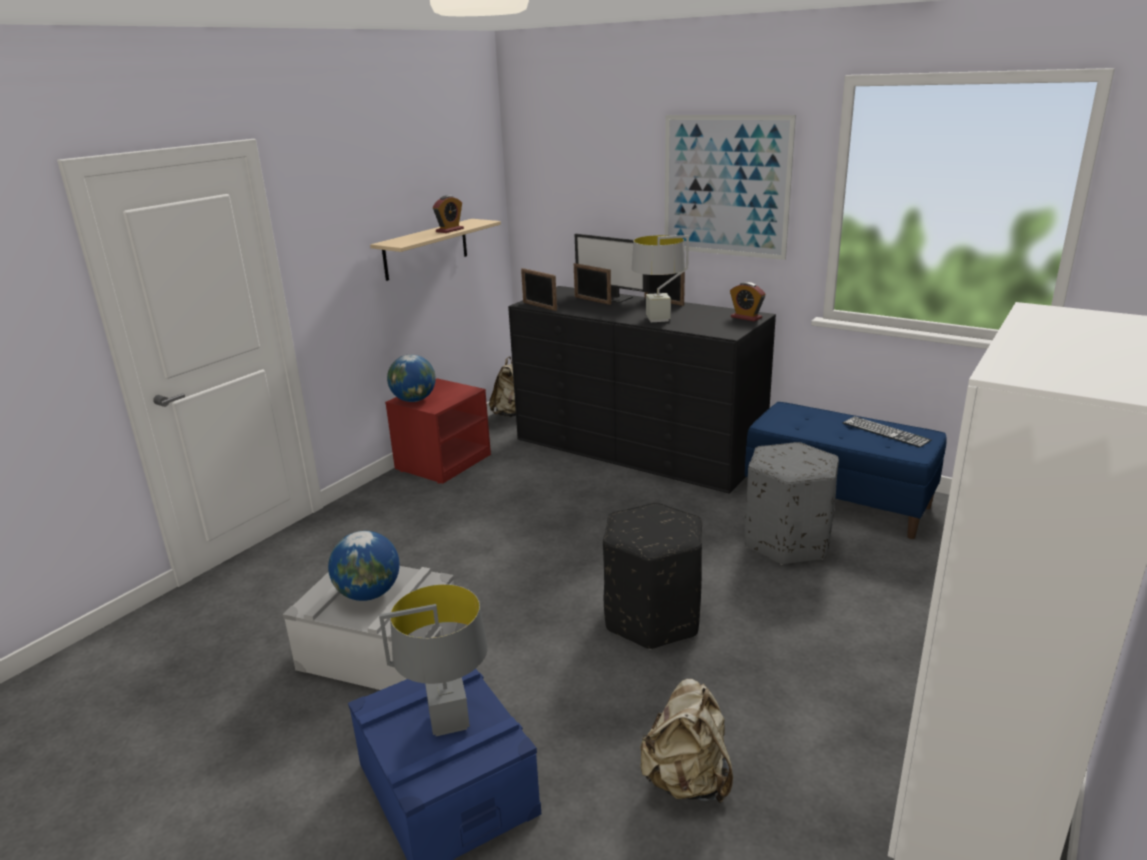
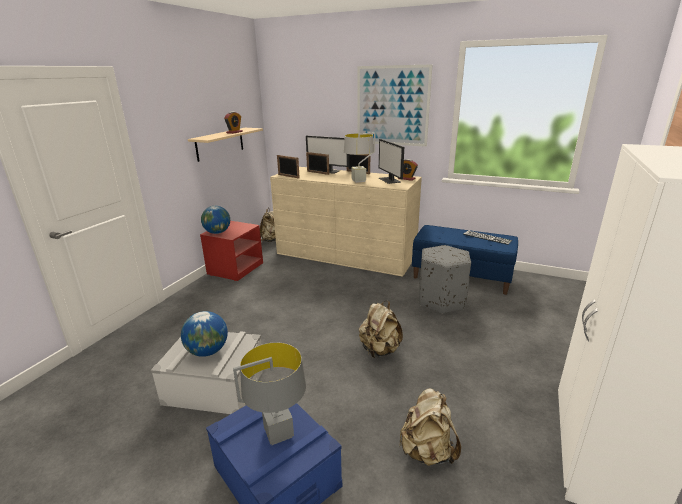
camera: 10 degrees left, 0 degrees up
black dresser [508,286,776,494] -> beige dresser [270,167,422,277]
black ottoman [603,503,702,650] -> beige backpack [359,301,403,358]
none -> monitor [379,139,404,184]

